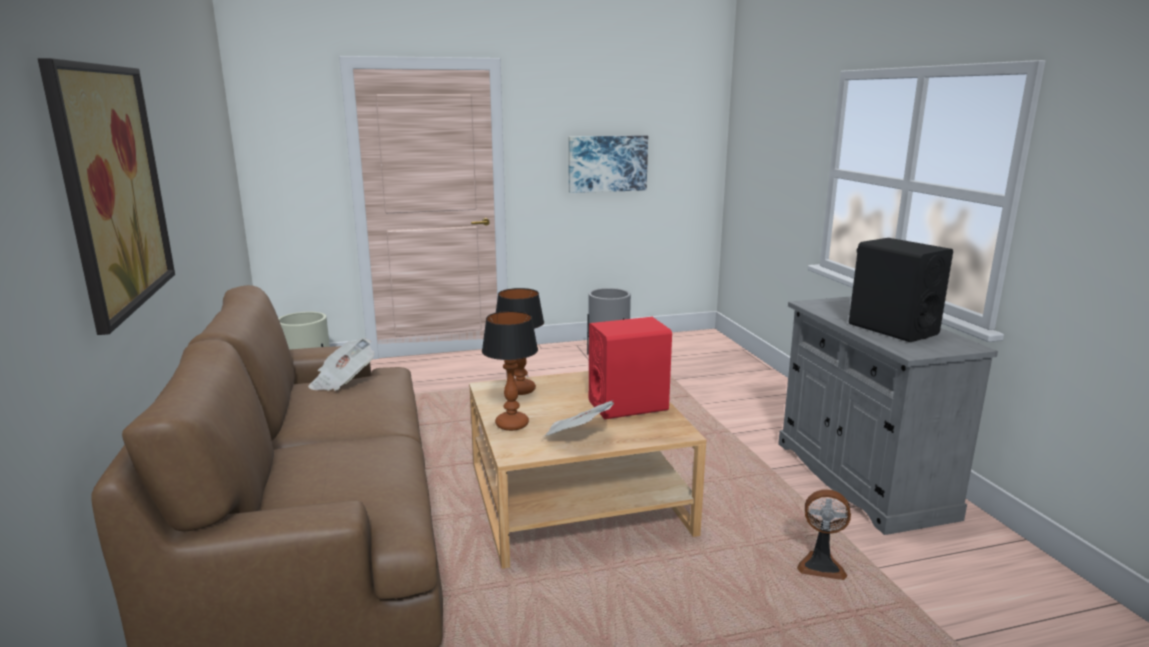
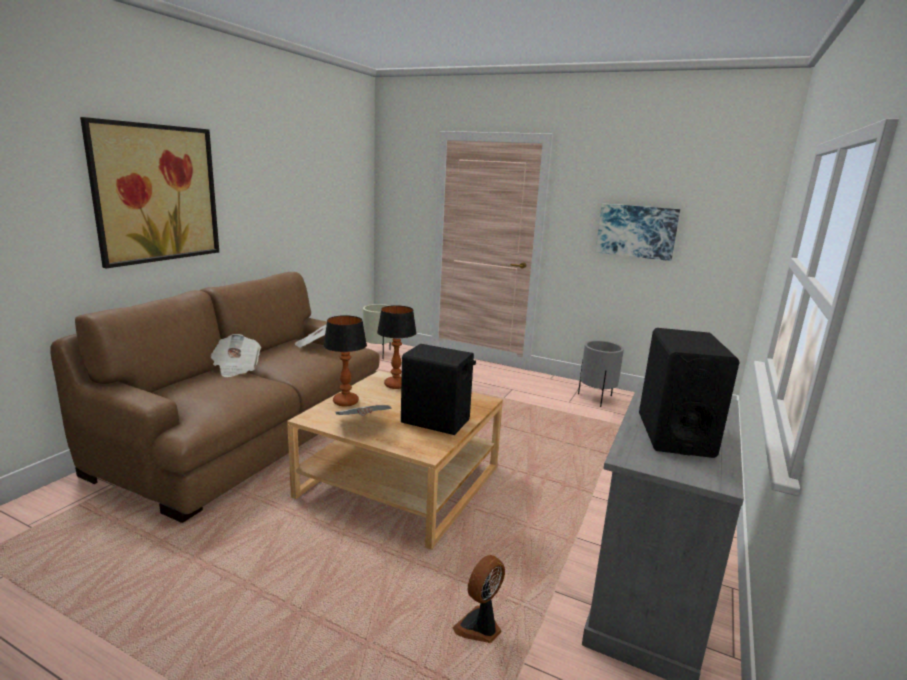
camera: 40 degrees right, 0 degrees up
red speaker [589,317,672,419] -> black speaker [401,344,476,435]
fan [797,489,851,580] -> fan turned 75 degrees clockwise [453,555,505,643]
none -> newspaper [210,334,261,377]

